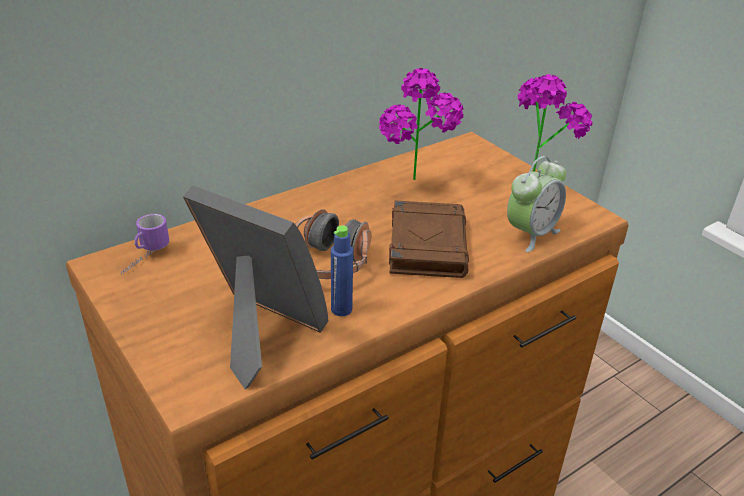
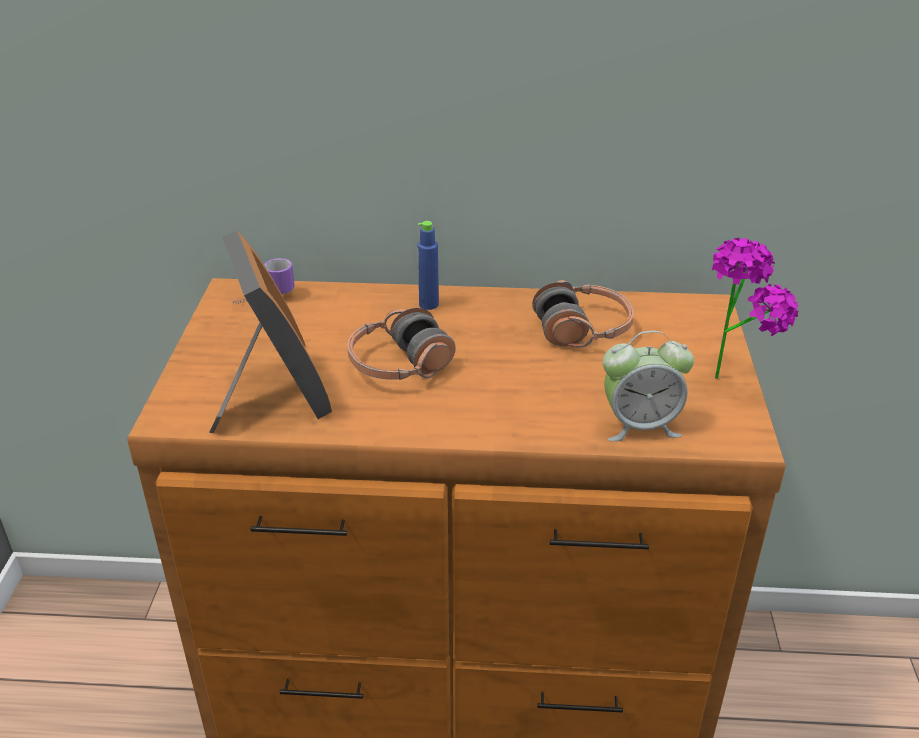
camera: 40 degrees right, 0 degrees up
blue bottle [331,225,353,316] -> blue bottle moved to [417,221,439,310]
potted plant [379,68,463,180] -> headphones [532,280,634,348]
brown book [389,201,469,278] -> none

